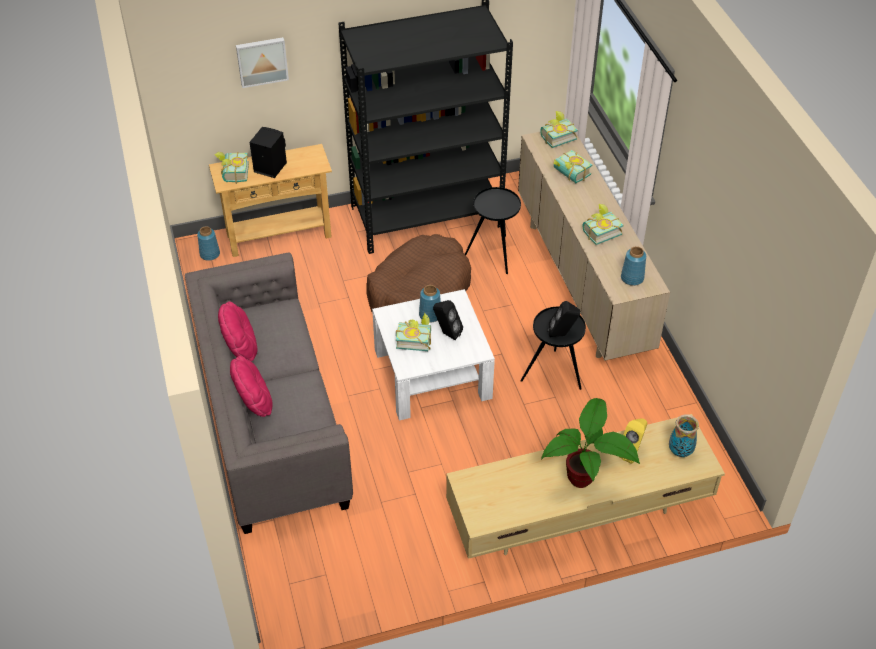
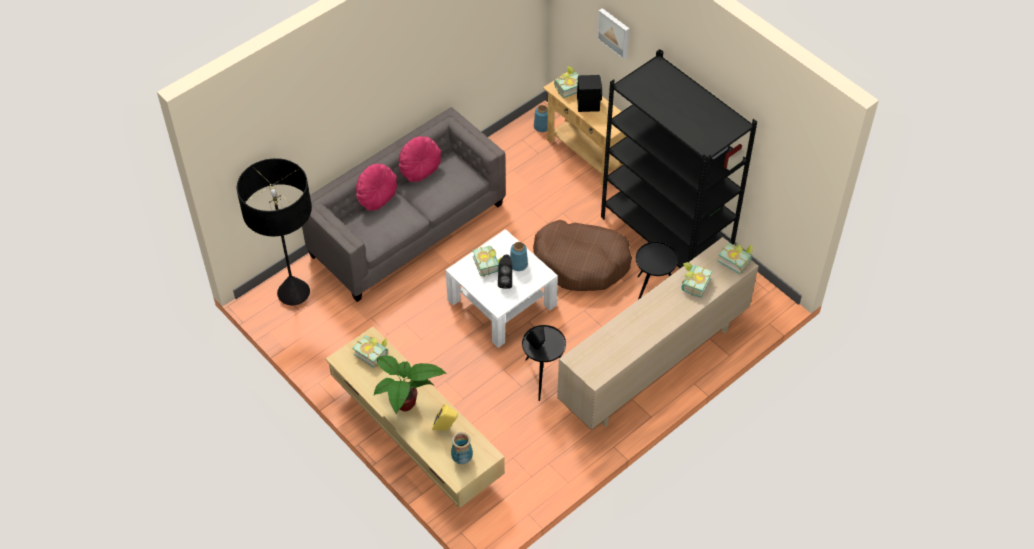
camera: 65 degrees right, 5 degrees up
book [583,204,624,245] -> book moved to [353,335,388,368]
blue vase [621,246,646,286] -> none
none -> black floor lamp [237,158,312,305]

